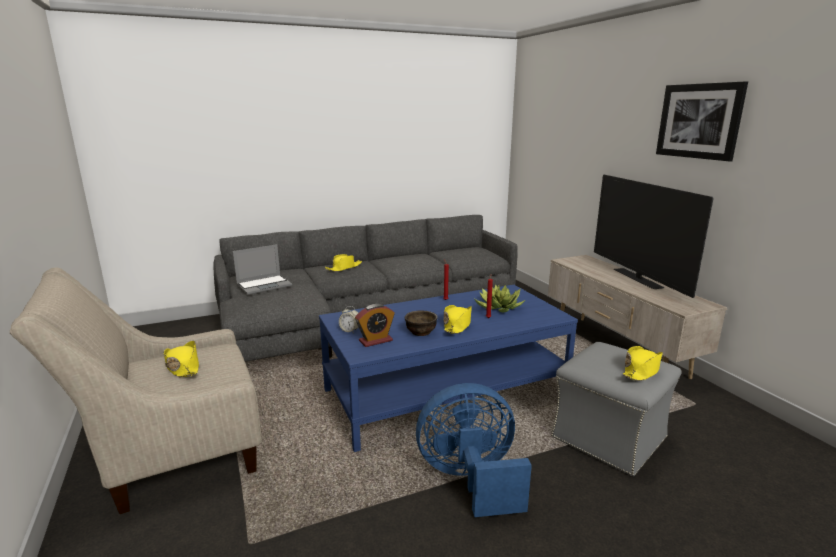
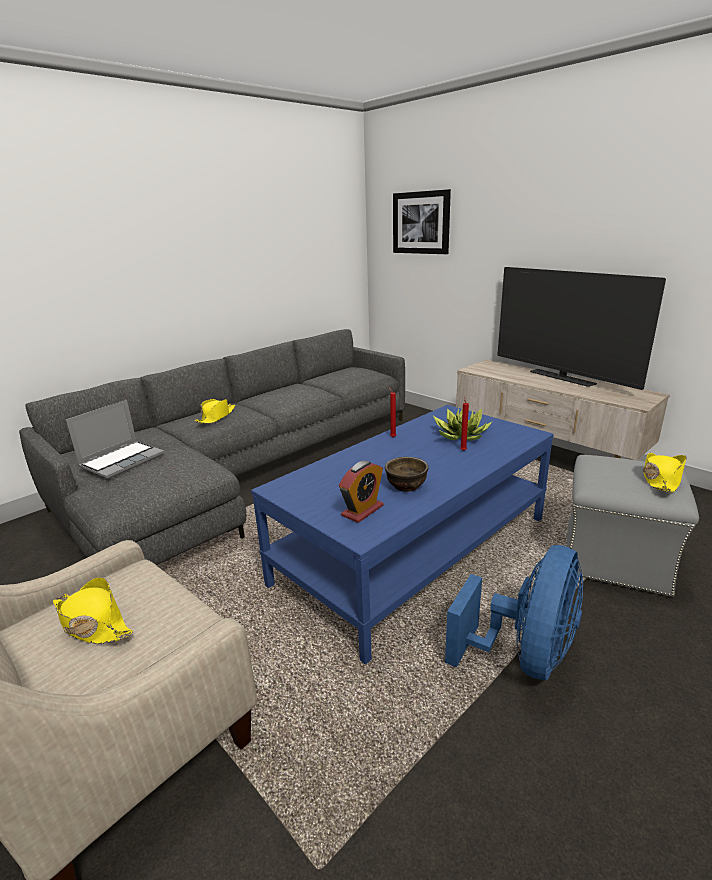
camera: 20 degrees left, 5 degrees up
alarm clock [339,306,358,333] -> none
blue fan [416,383,532,517] -> blue fan turned 150 degrees clockwise [445,545,583,680]
yellow hat [443,305,472,334] -> none
picture [656,81,748,161] -> picture moved to [393,189,451,254]

